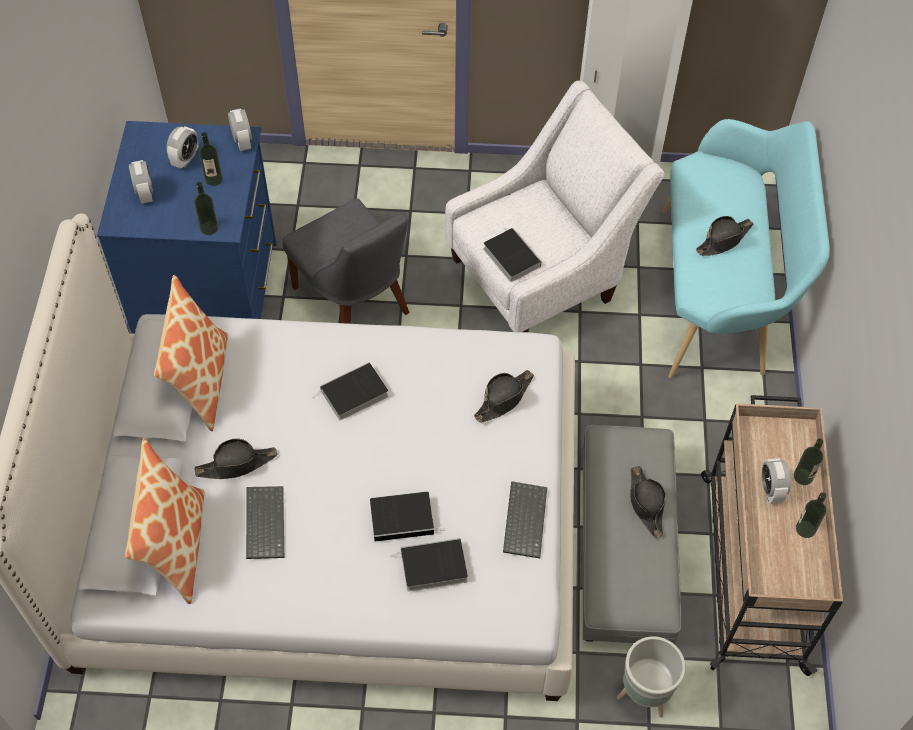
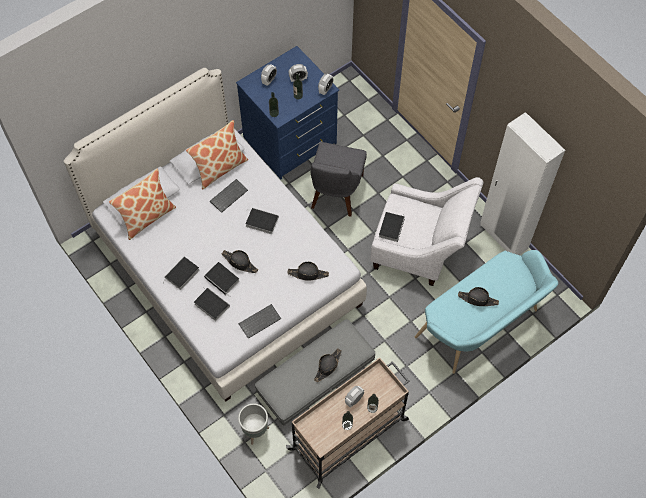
camera: 50 degrees right, 5 degrees up
black hat [194,439,278,479] -> black hat moved to [222,250,258,273]
keyboard [246,486,284,559] -> keyboard moved to [210,179,248,213]
none -> book [164,257,200,290]

